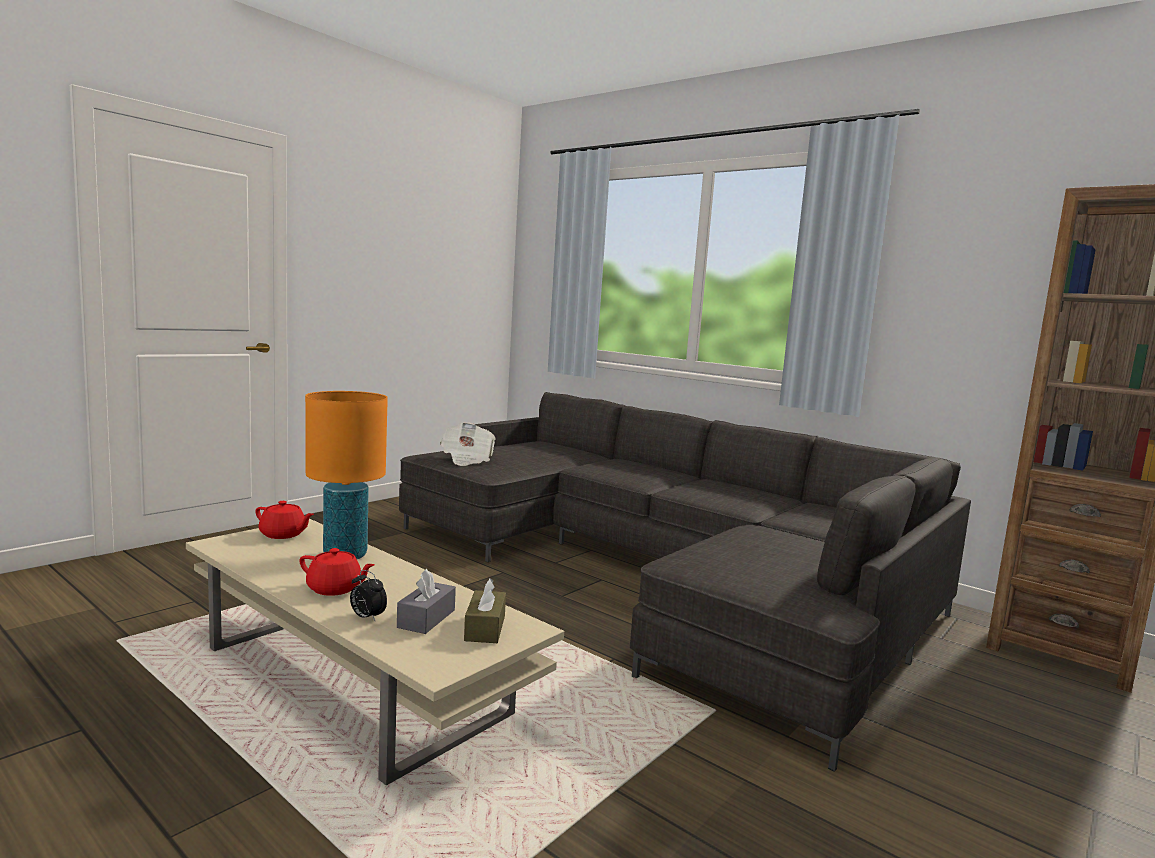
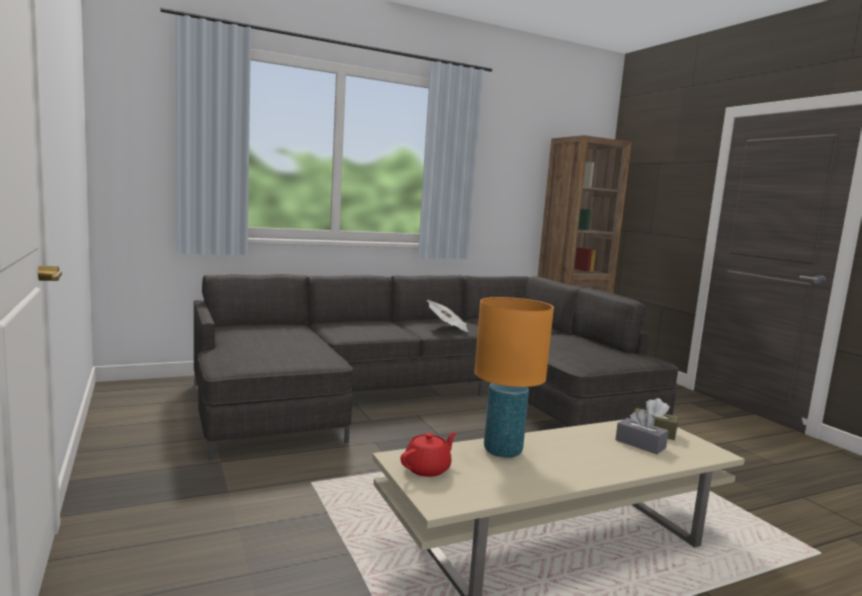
camera: 65 degrees left, 0 degrees up
red teapot [300,548,375,596] -> none
alarm clock [350,570,387,621] -> none
newspaper [440,422,496,466] -> newspaper moved to [427,300,468,332]

